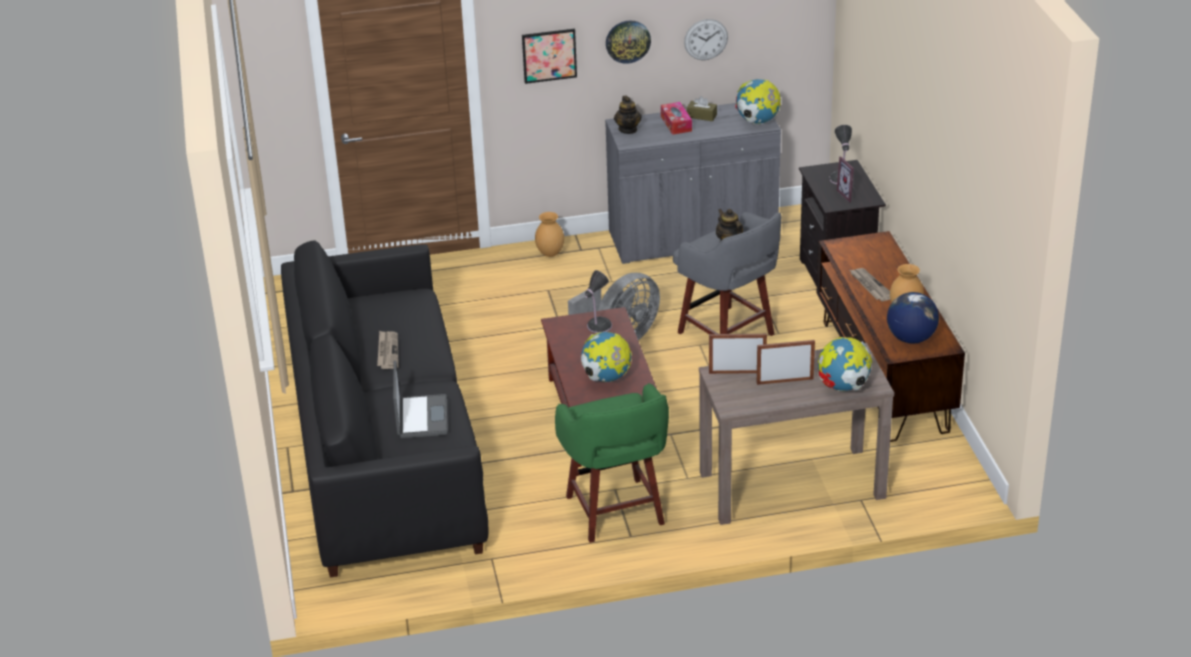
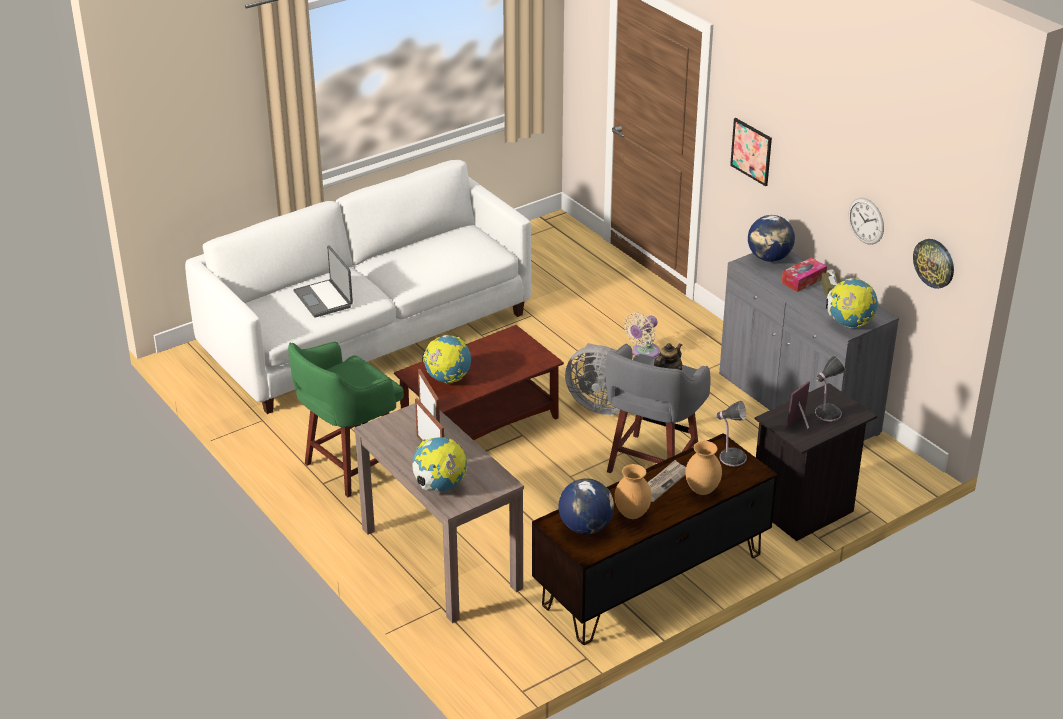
camera: 65 degrees right, 0 degrees up
black sofa [281,240,488,578] -> white sofa [185,160,531,414]
newspaper [377,331,399,369] -> none
laptop [393,361,448,438] -> laptop turned 90 degrees clockwise [294,245,353,318]
brown vase [535,212,564,257] -> brown vase moved to [686,441,722,495]
table lamp [585,270,612,333] -> table lamp moved to [716,401,747,467]
wall clock [606,21,651,64] -> wall clock moved to [913,239,954,289]
teapot [614,96,642,134] -> globe [748,215,795,262]
none -> beige fan [624,312,660,357]

